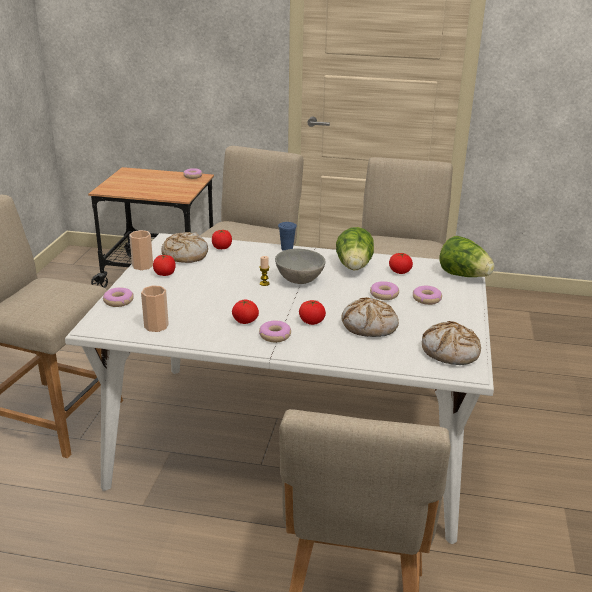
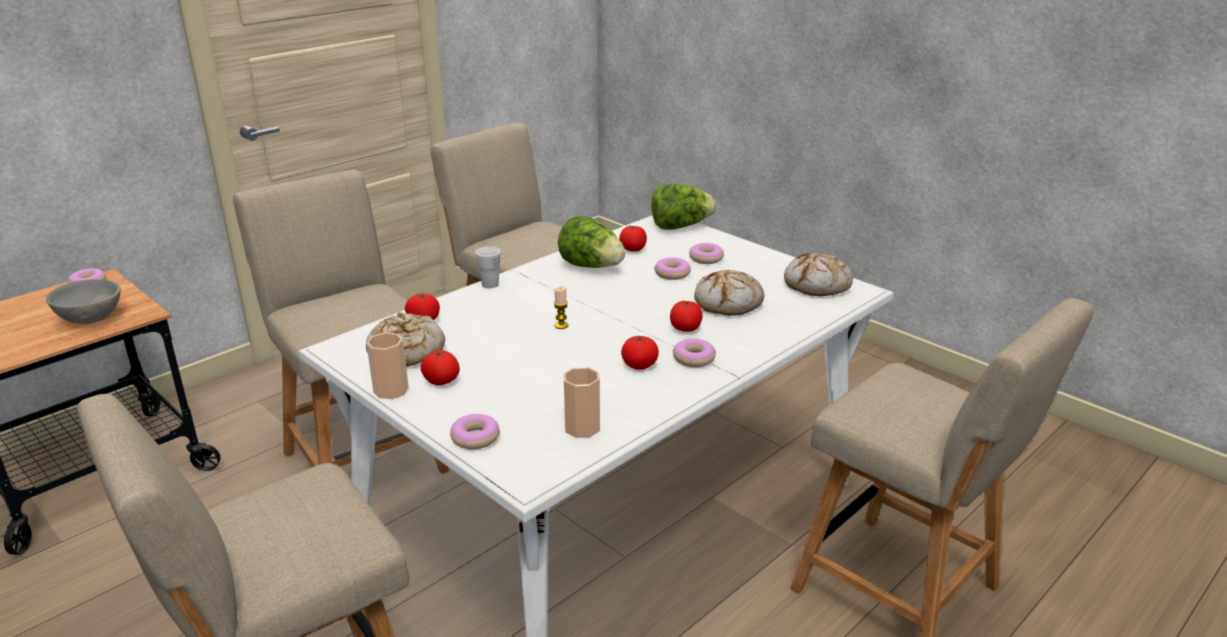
camera: 55 degrees left, 0 degrees up
grey bowl [275,249,326,284] -> grey bowl moved to [46,279,121,324]
blue cup [278,222,297,251] -> white cup [475,246,501,289]

